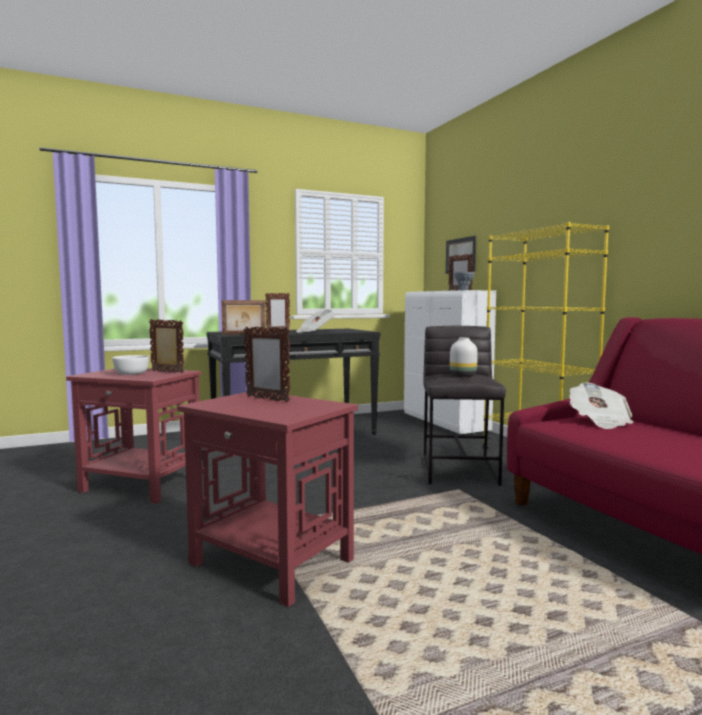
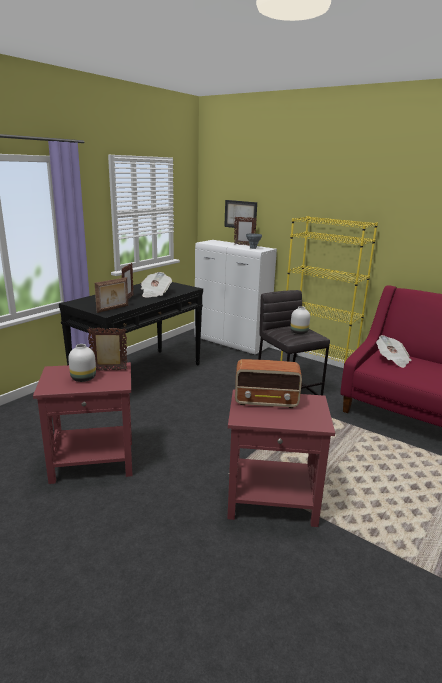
camera: 30 degrees left, 15 degrees up
white bowl [112,355,149,375] -> white vase [68,344,96,382]
picture frame [244,327,290,402] -> radio [235,359,302,408]

